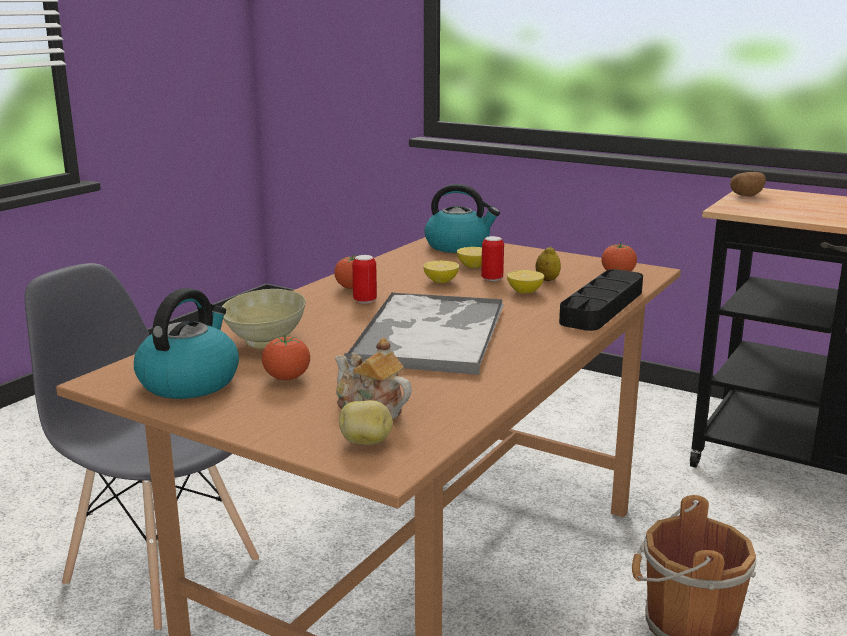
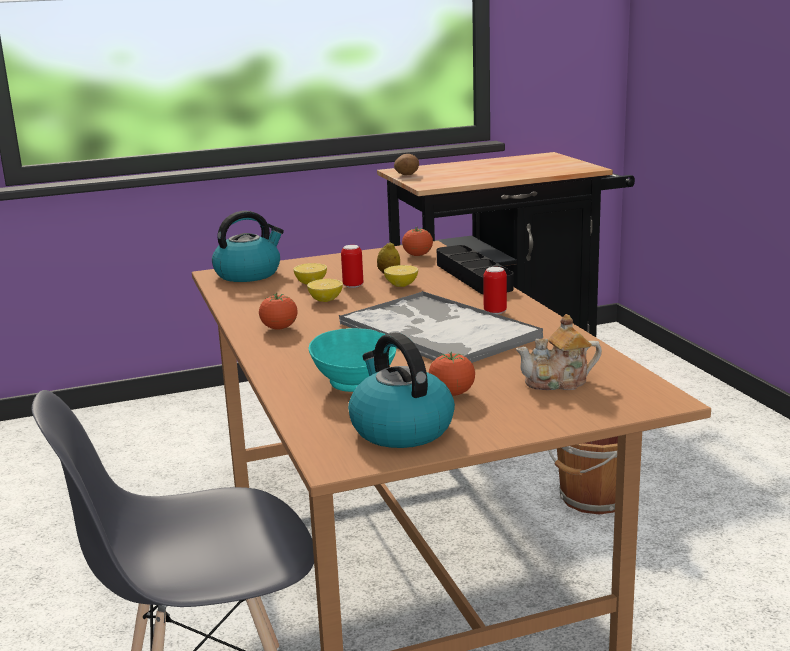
camera: 50 degrees left, 0 degrees up
beige bowl [222,289,306,349] -> turquoise bowl [309,328,396,392]
potato [339,400,393,445] -> none
can [352,255,377,304] -> can moved to [483,267,507,314]

